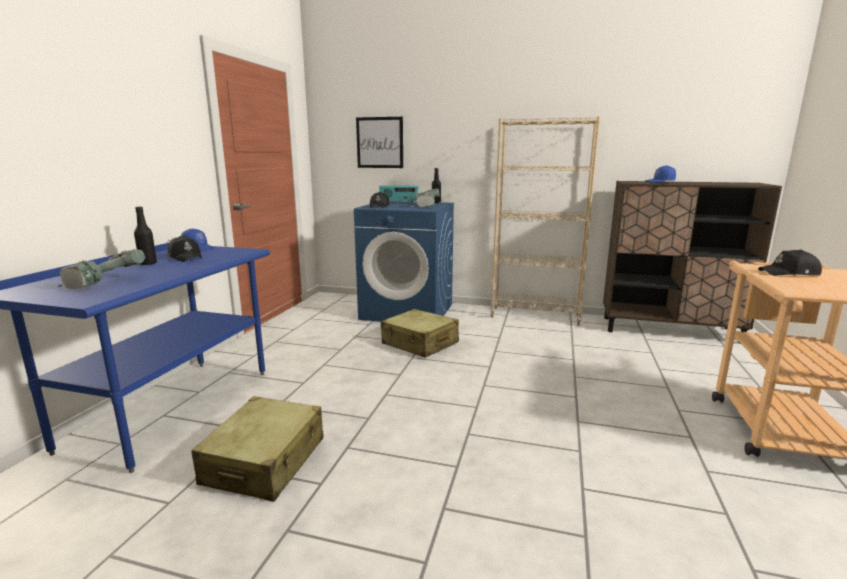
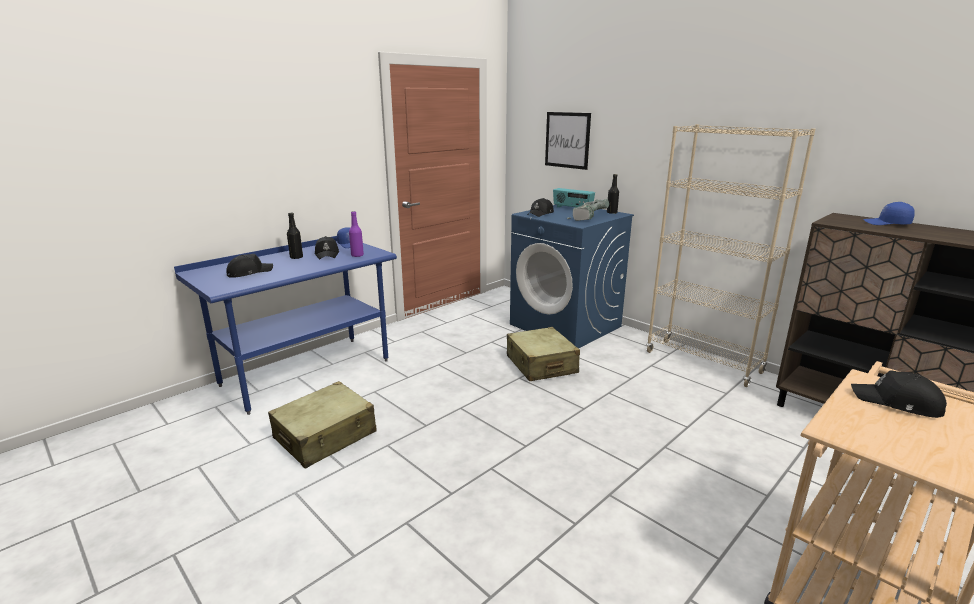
camera: 30 degrees right, 5 degrees up
power drill [58,249,145,289] -> black cap [226,254,273,278]
none -> purple bottle [349,211,364,257]

